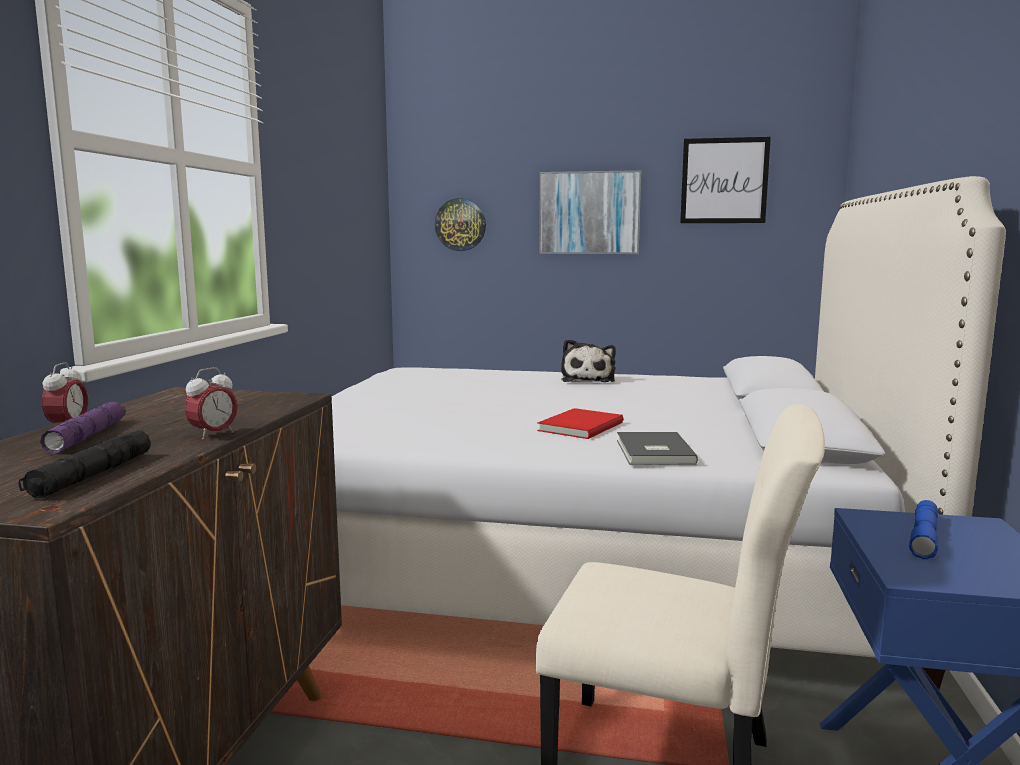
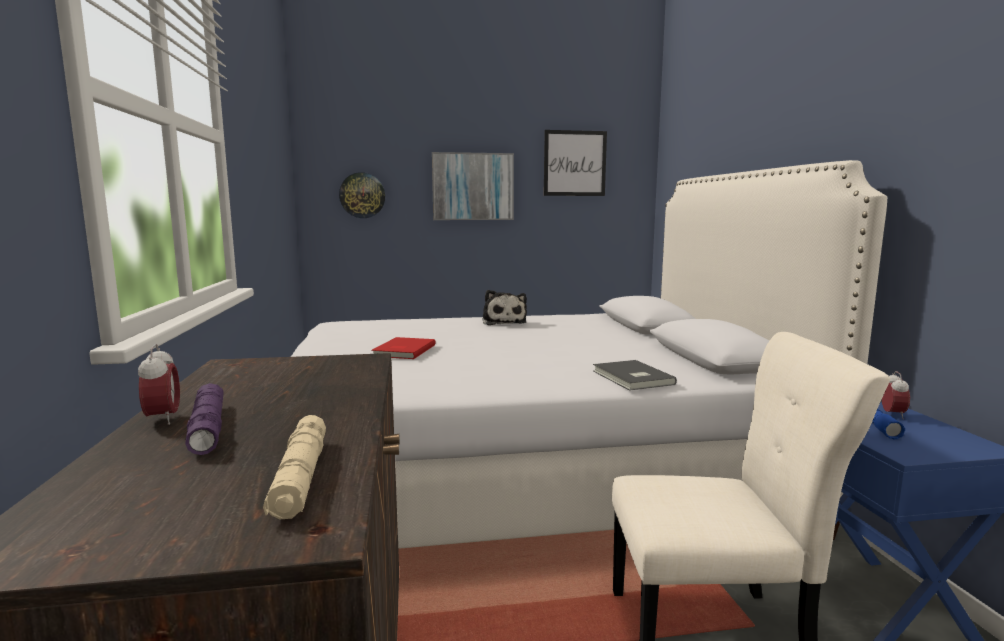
camera: 20 degrees left, 0 degrees up
black flashlight [18,430,151,498] -> beige flashlight [263,415,326,519]
alarm clock [184,367,238,440] -> alarm clock moved to [882,371,910,419]
red book [537,408,623,439] -> red book moved to [371,337,436,359]

